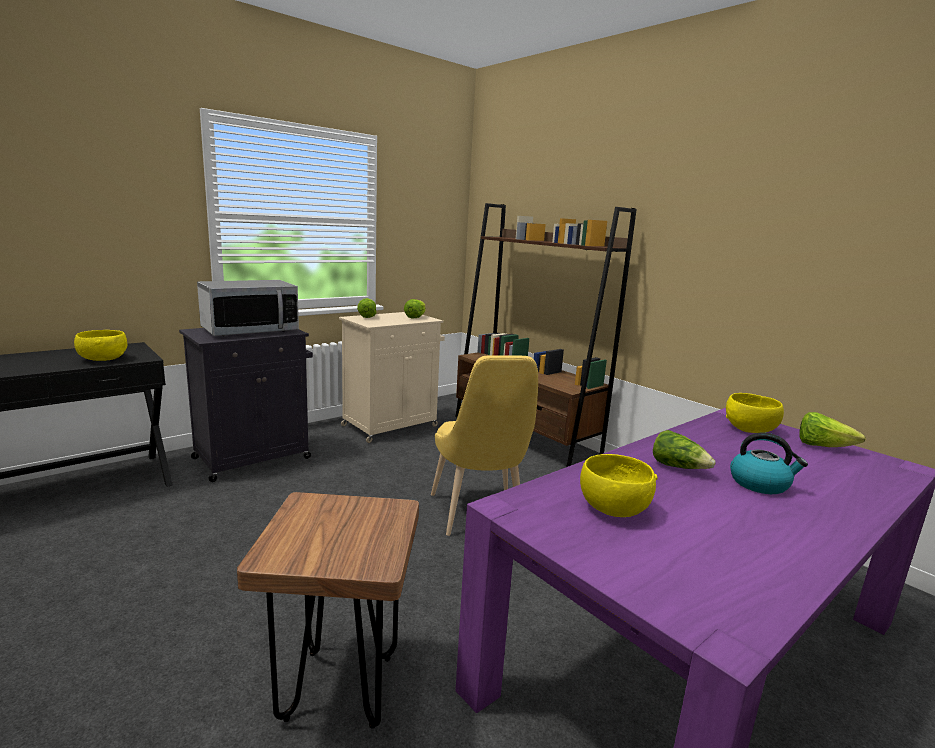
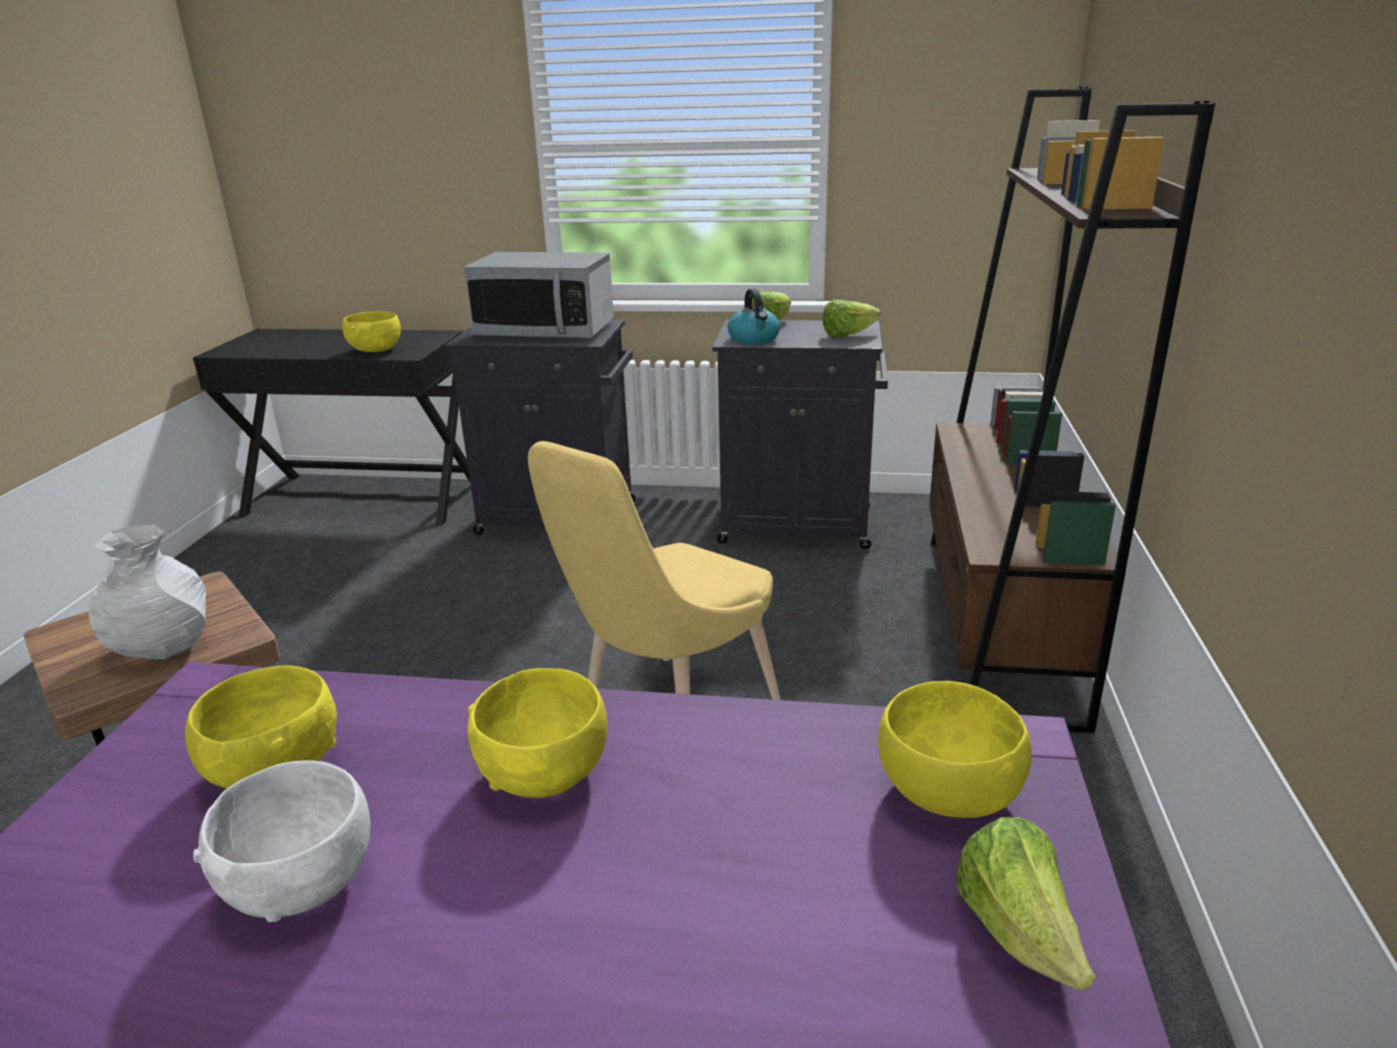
camera: 50 degrees right, 10 degrees up
beige cabinet [339,312,445,443] -> black cabinet [712,320,888,549]
lettuce [653,430,715,469] -> yellow bowl [468,668,607,798]
kettle [730,433,808,494] -> kettle moved to [727,288,780,345]
none -> white vase [89,524,206,660]
none -> white bowl [193,761,370,922]

